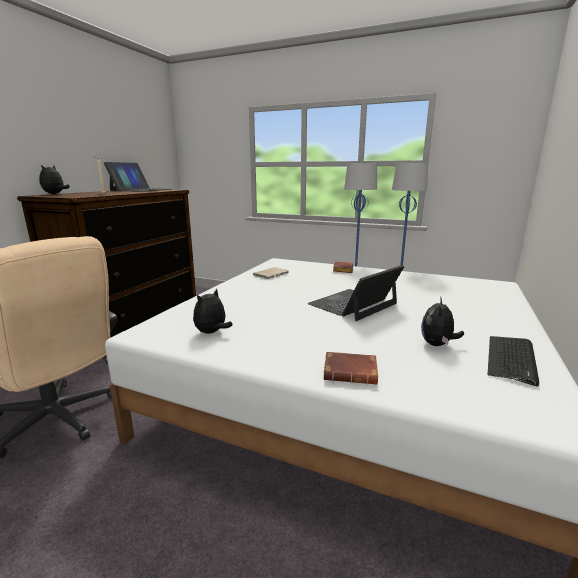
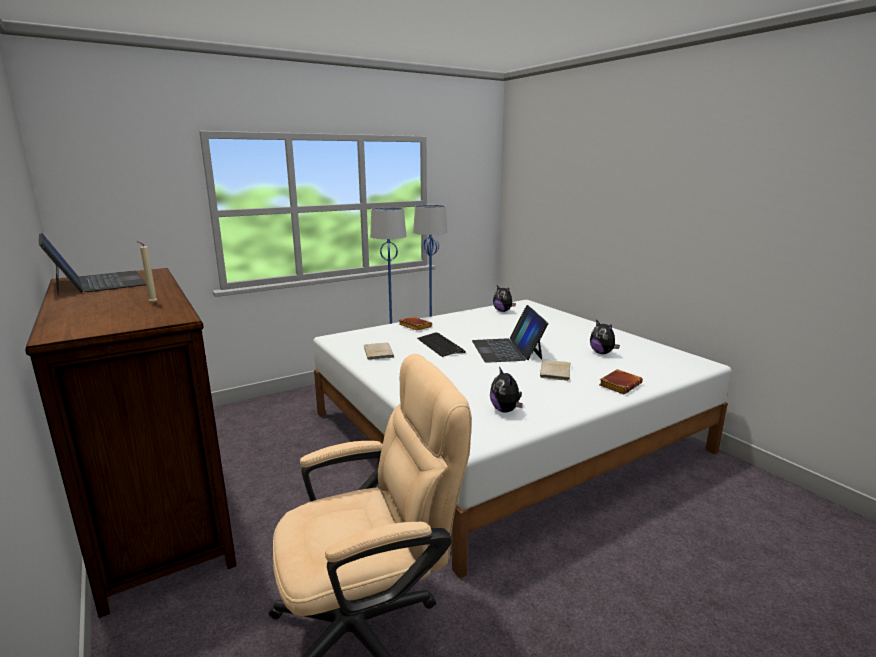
camera: 55 degrees left, 0 degrees up
plush toy [39,165,70,194] -> plush toy moved to [493,285,516,312]
keyboard [488,336,539,387] -> keyboard moved to [417,332,466,357]
none -> beige book [540,360,570,381]

